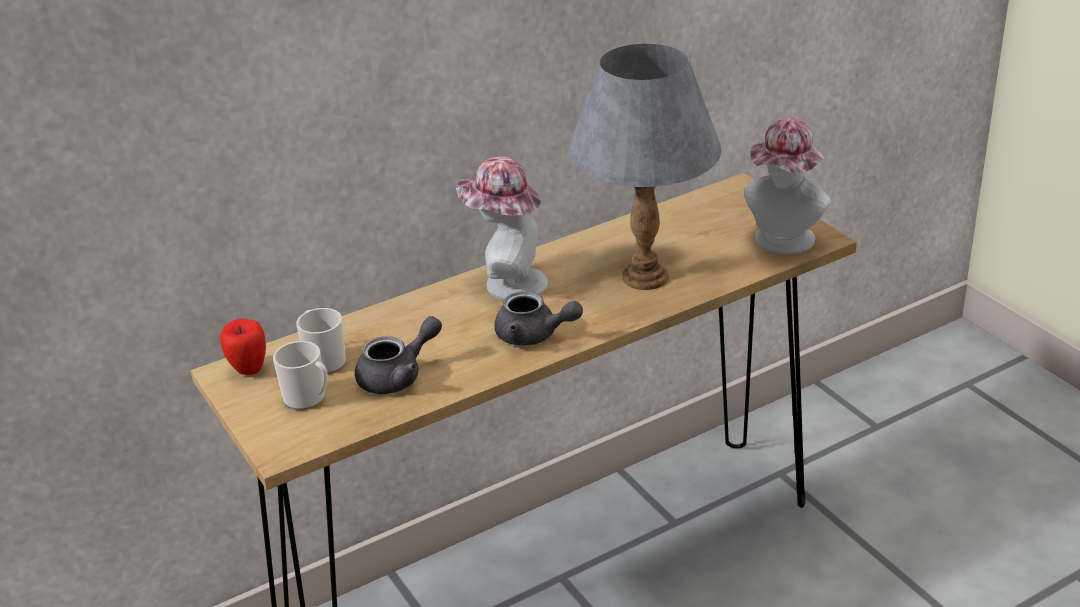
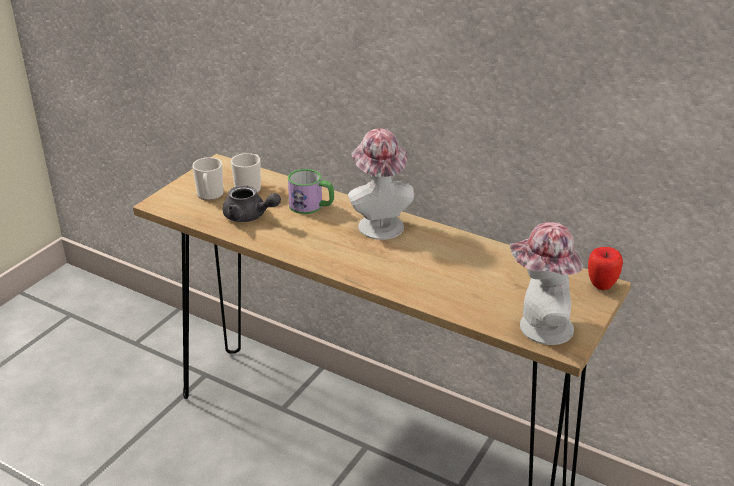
camera: 60 degrees right, 0 degrees up
apple [220,319,266,375] -> apple moved to [588,247,623,290]
grey teapot [494,291,583,346] -> none
grey table lamp [568,43,722,290] -> none
none -> mug [288,169,334,214]

